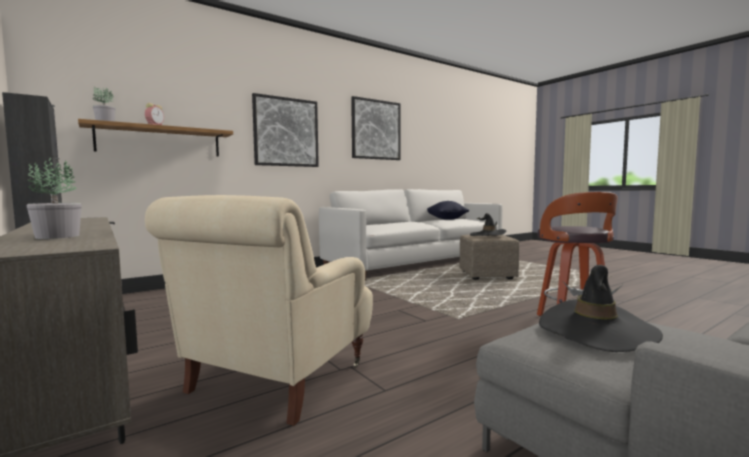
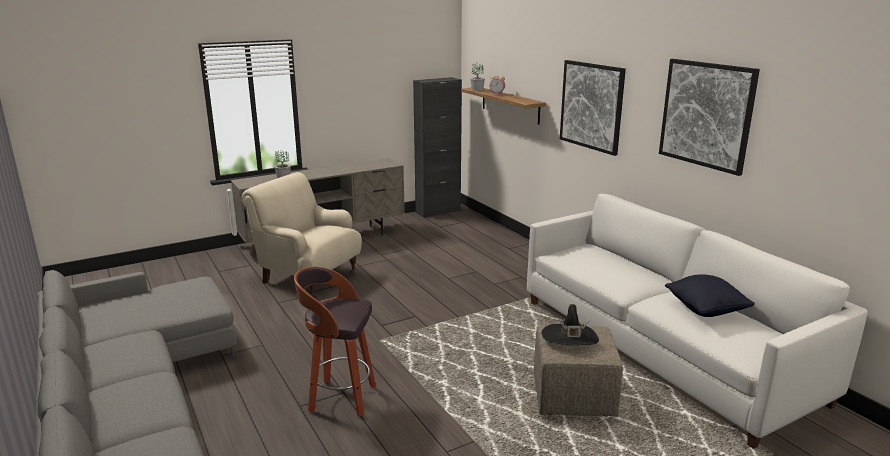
camera: 95 degrees right, 15 degrees up
black hat [539,265,663,352] -> none

